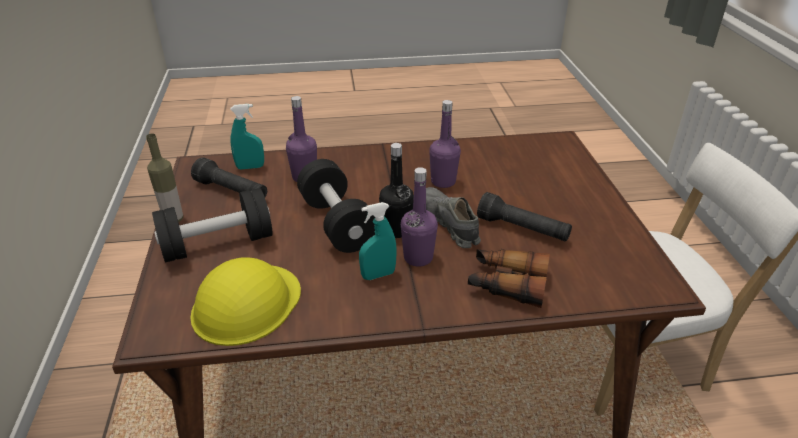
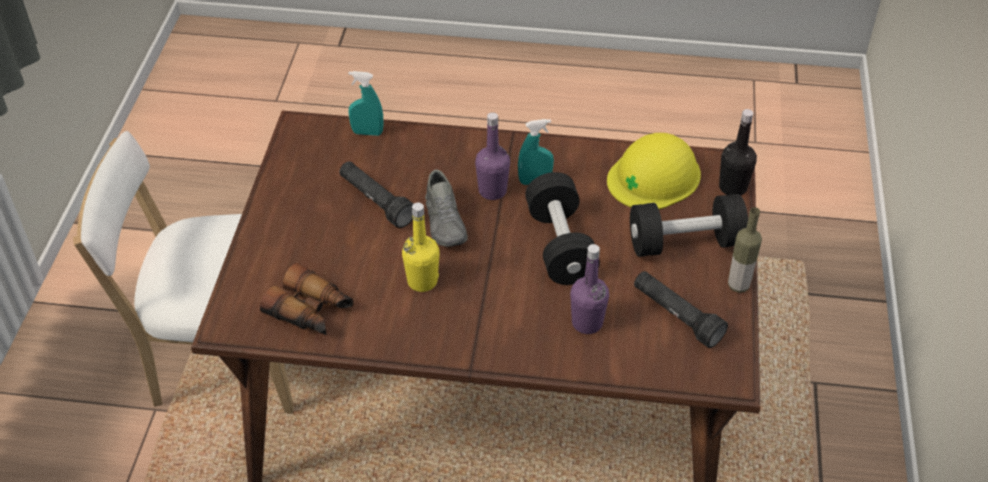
camera: 165 degrees left, 10 degrees up
turquoise spray bottle [230,104,264,169] -> turquoise spray bottle moved to [348,71,384,136]
black bottle [379,143,414,238] -> black bottle moved to [719,109,757,195]
purple bottle [429,100,461,188] -> yellow bottle [402,203,440,292]
binoculars [468,249,550,308] -> binoculars moved to [260,263,353,335]

